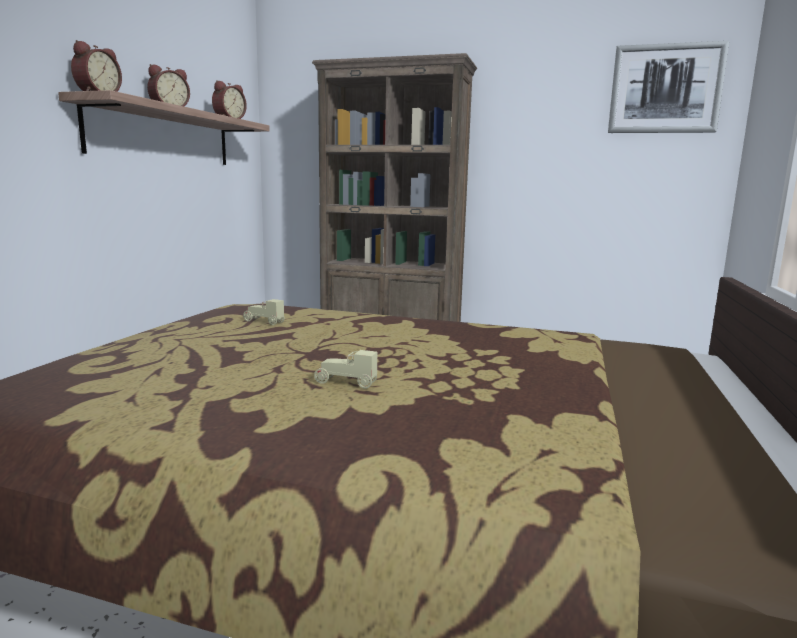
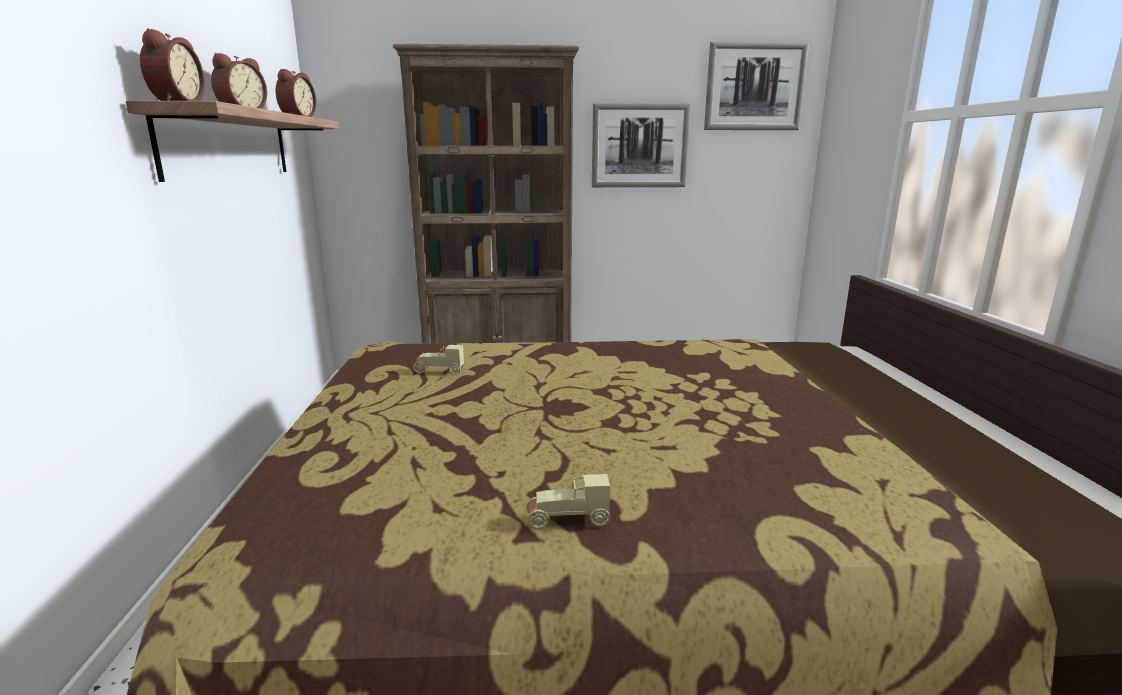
camera: 20 degrees left, 5 degrees up
beige toy car [314,350,377,389] -> beige toy car moved to [527,474,610,529]
none -> picture [592,103,691,187]

